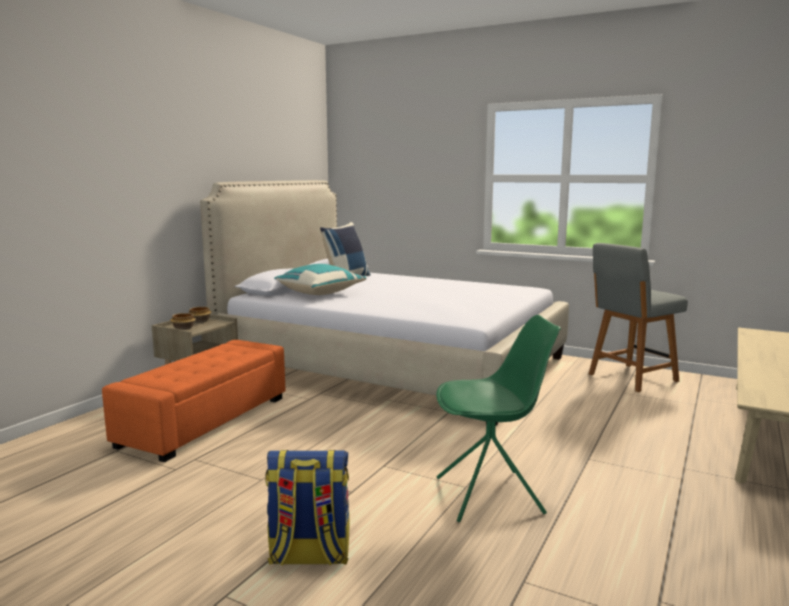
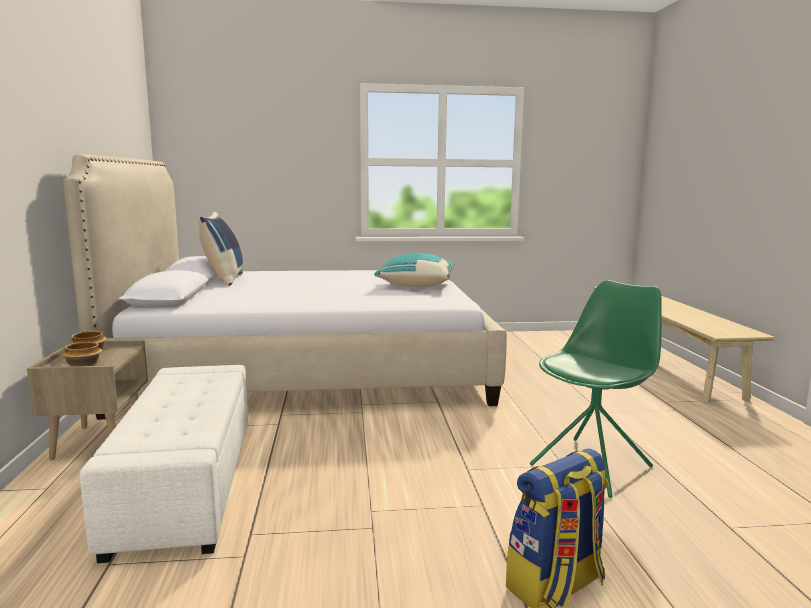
camera: 35 degrees left, 0 degrees up
orange ottoman [102,340,285,462] -> white ottoman [80,365,248,563]
turquoise pillow [275,264,367,295] -> turquoise pillow moved to [374,253,455,287]
grey chair [589,243,688,392] -> none

